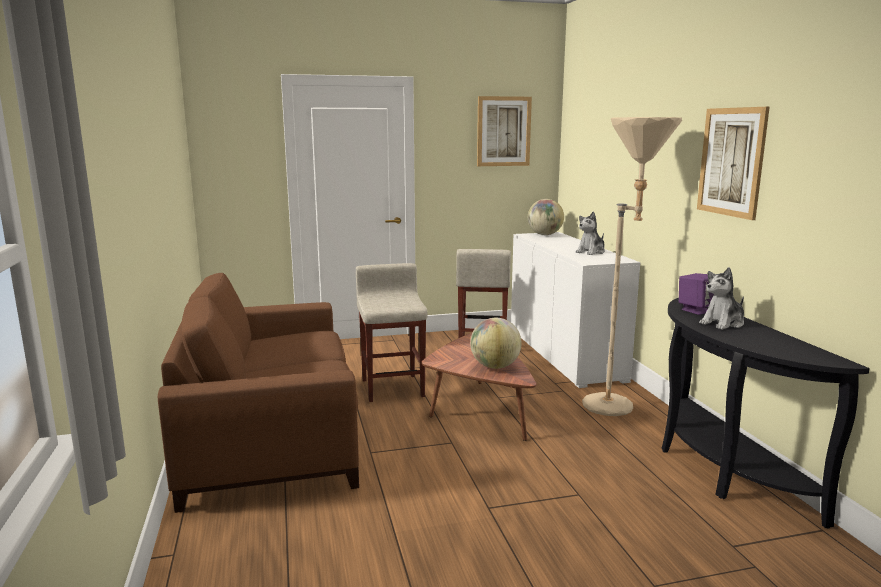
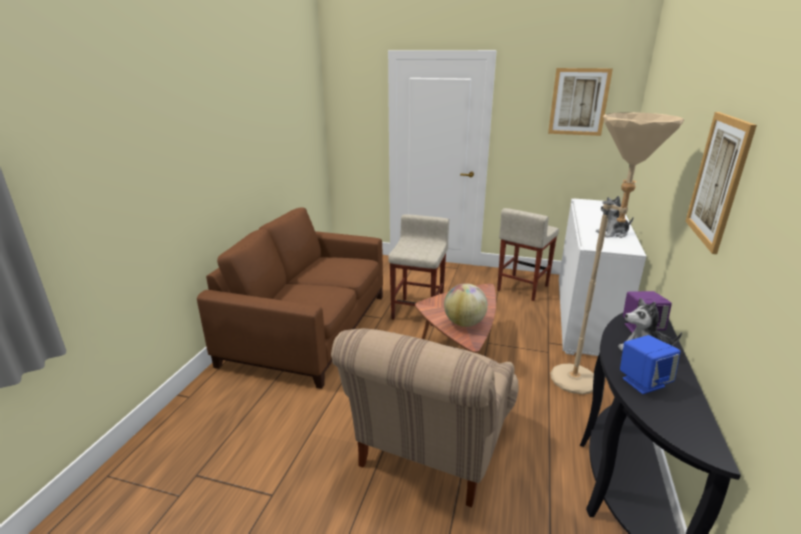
camera: 30 degrees right, 10 degrees up
globe [528,199,564,235] -> none
none -> beige armchair [331,328,518,508]
none -> blue speaker [620,335,681,394]

